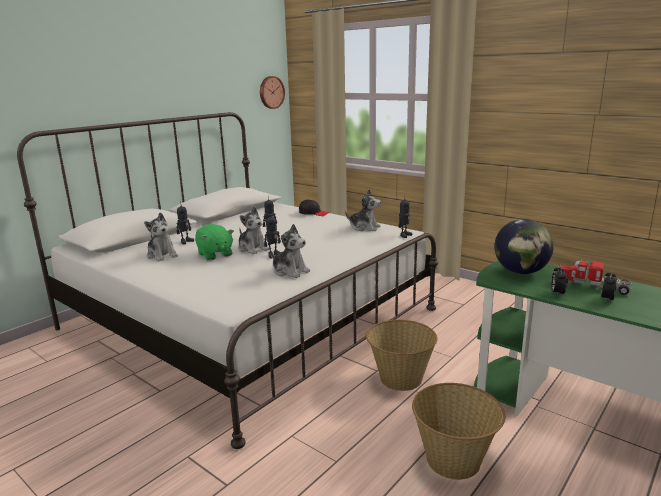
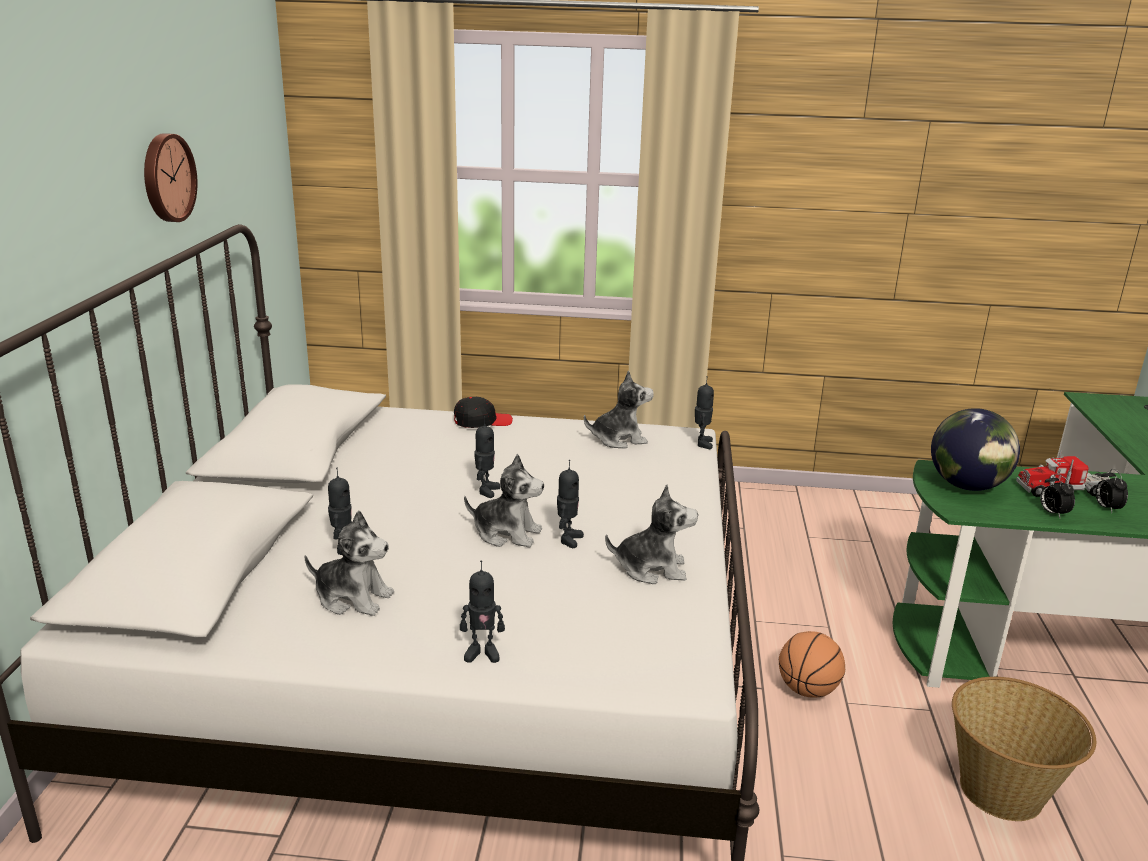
camera: 35 degrees left, 5 degrees up
green plush toy [195,224,234,260] -> none
wall clock [260,76,285,109] -> wall clock moved to [144,133,197,222]
basket [366,320,438,391] -> basketball [779,631,845,698]
none -> toy robot [460,560,505,663]

